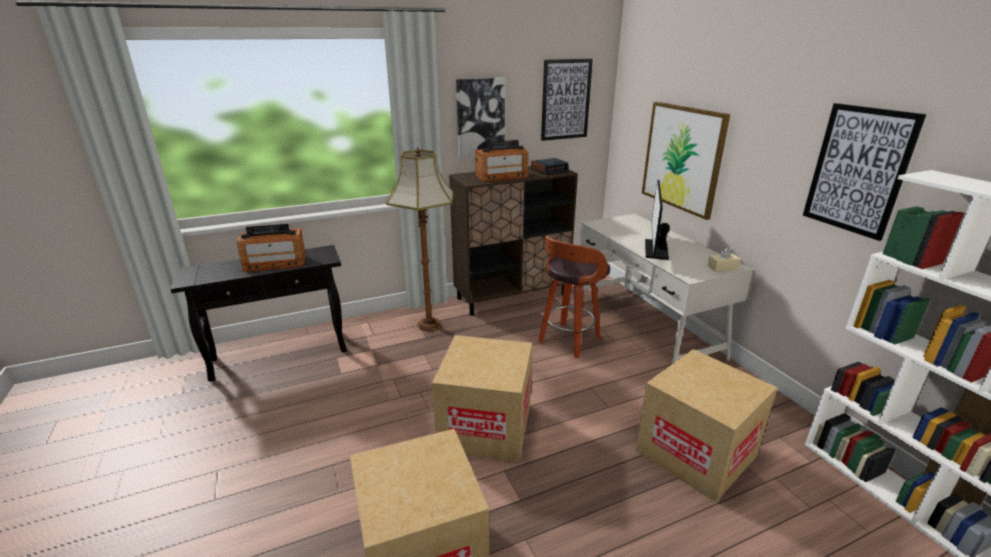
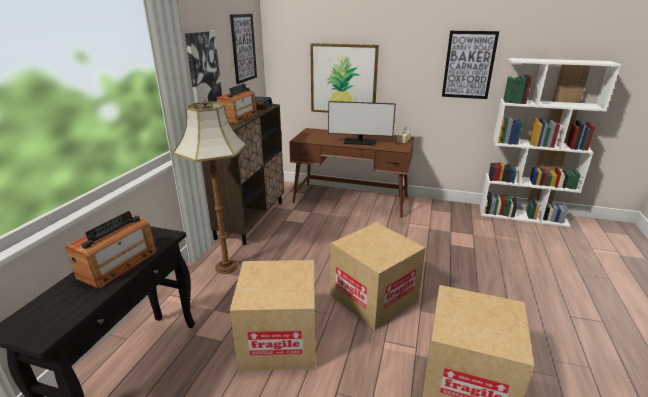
camera: 50 degrees left, 0 degrees up
stool [538,236,610,358] -> none
white desk [579,214,753,364] -> brown desk [289,128,414,218]
cardboard box [636,349,778,503] -> cardboard box moved to [229,260,315,371]
monitor [645,180,670,260] -> monitor turned 45 degrees counterclockwise [328,101,396,146]

